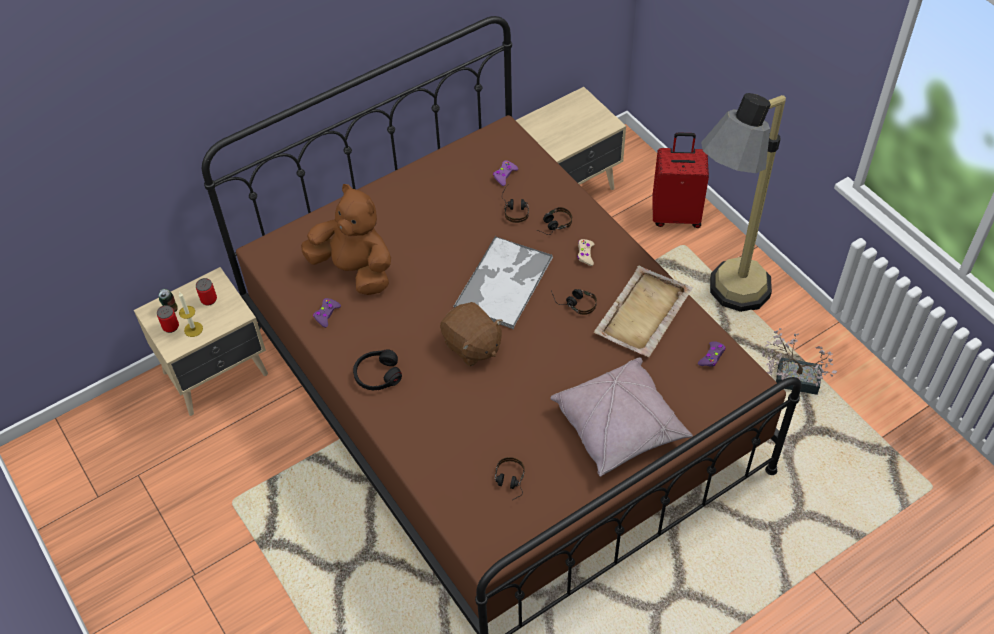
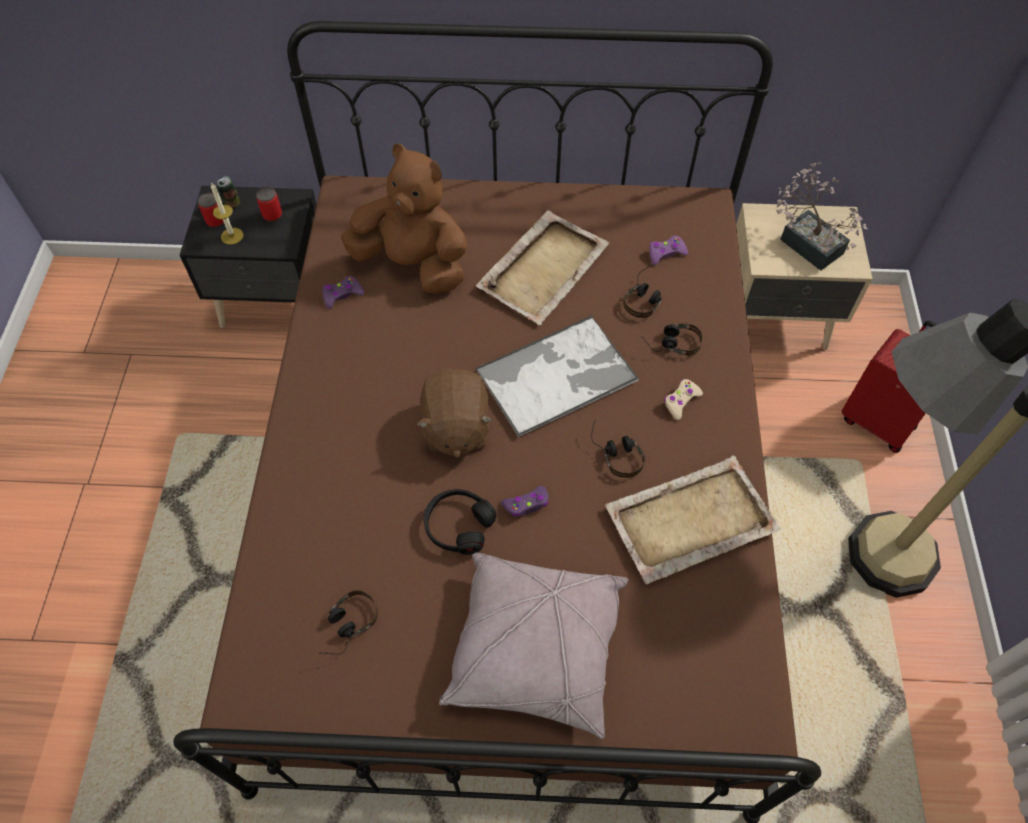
camera: 35 degrees right, 5 degrees up
beige nightstand [134,267,268,416] -> black nightstand [180,186,317,328]
brown plush toy [301,184,391,295] -> brown plush toy turned 45 degrees counterclockwise [341,144,467,294]
black headphones [353,349,402,390] -> black headphones moved to [424,489,496,555]
purple game controller [698,341,725,367] -> purple game controller moved to [501,486,548,517]
potted plant [762,328,837,395] -> potted plant moved to [776,162,868,271]
none -> beige tray [476,210,609,325]

